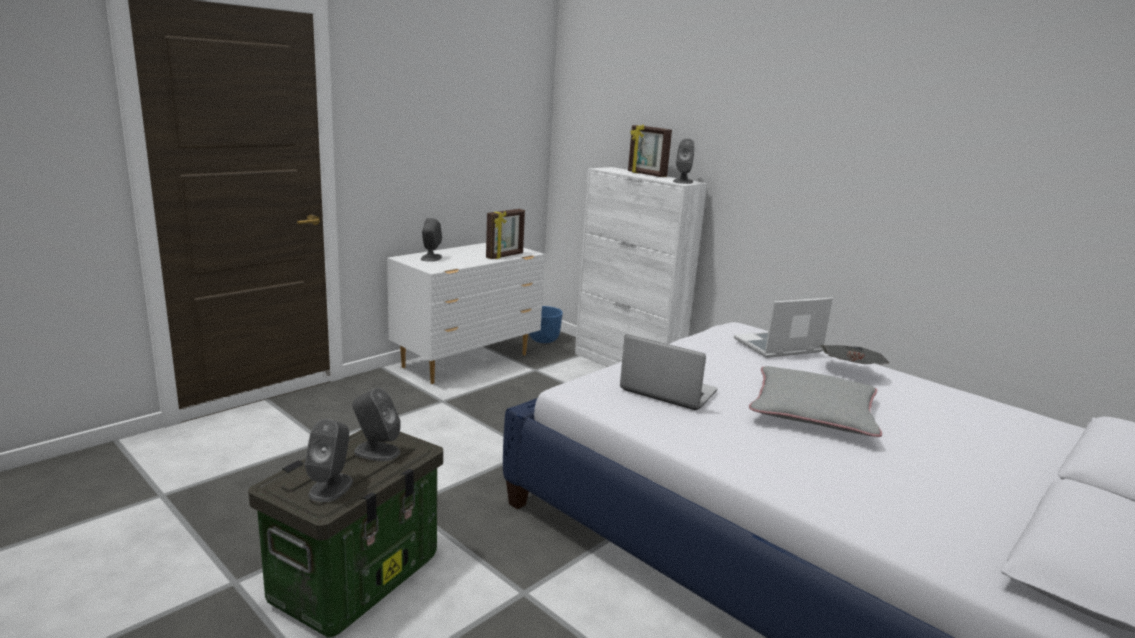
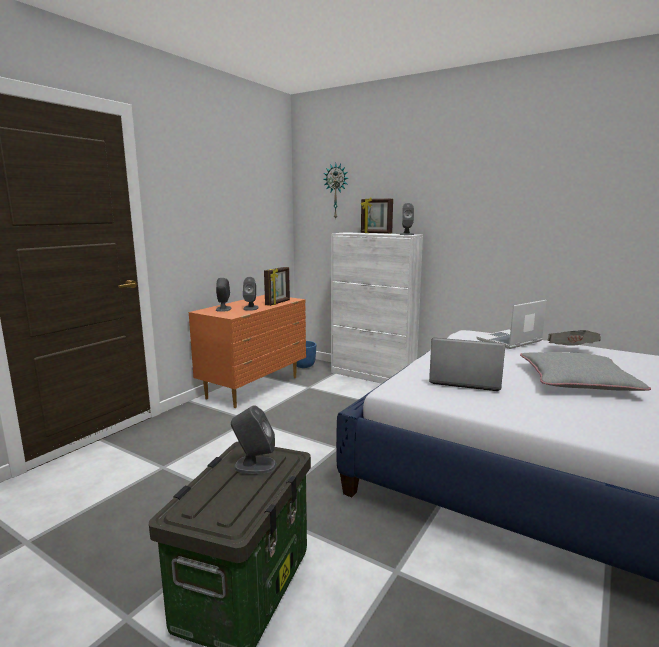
camera: 10 degrees left, 5 degrees down
grey speaker [305,419,353,502] -> grey speaker moved to [243,277,259,311]
white dresser [387,243,545,384] -> orange dresser [189,295,306,408]
none -> wall clock [323,163,348,220]

